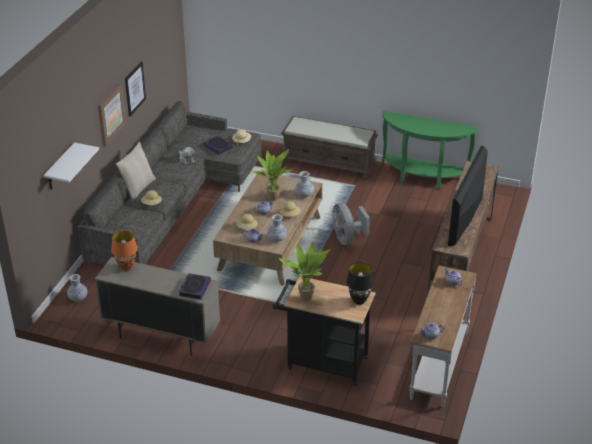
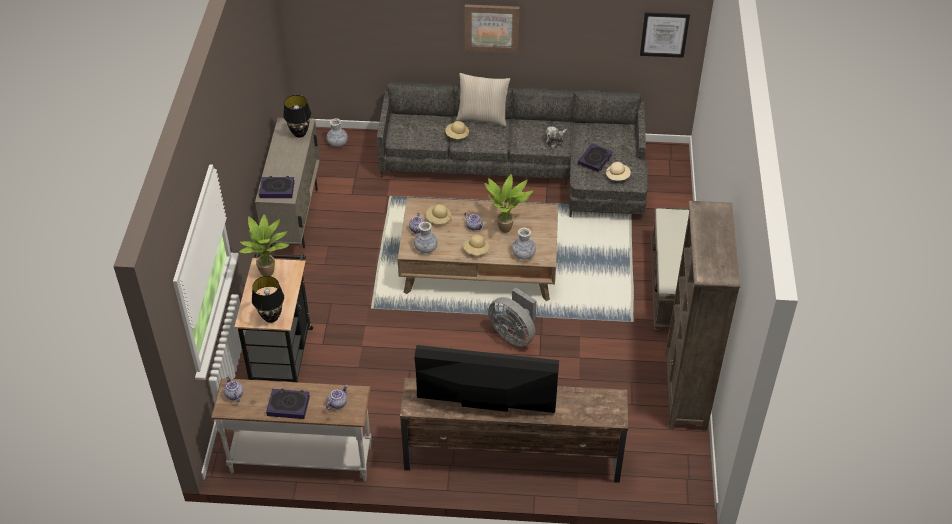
camera: 75 degrees right, 10 degrees up
white shelf [43,142,99,190] -> none
orange table lamp [111,230,138,271] -> black table lamp [283,95,311,138]
picture [125,62,146,116] -> picture moved to [640,12,690,58]
grey fan [332,203,370,245] -> grey fan turned 105 degrees counterclockwise [488,287,537,347]
green console table [381,111,479,189] -> brown bookcase [665,201,741,431]
none -> book [266,389,310,419]

